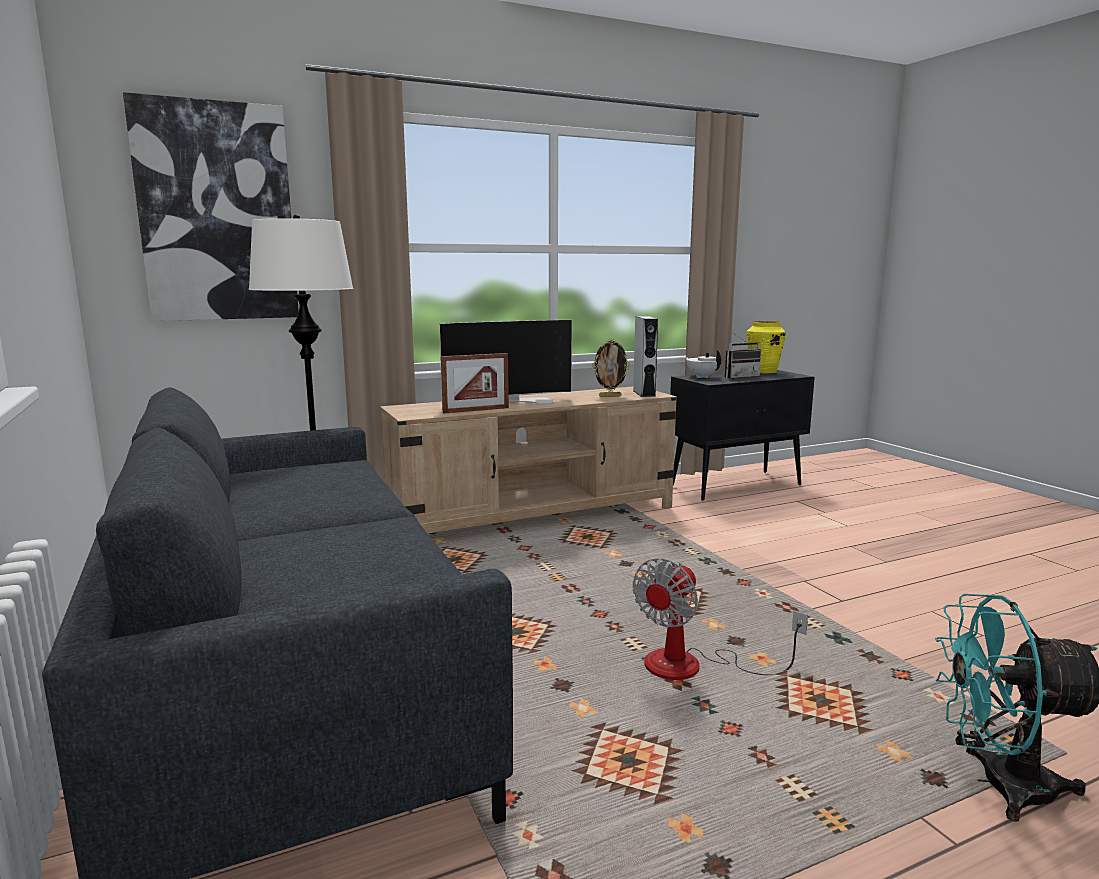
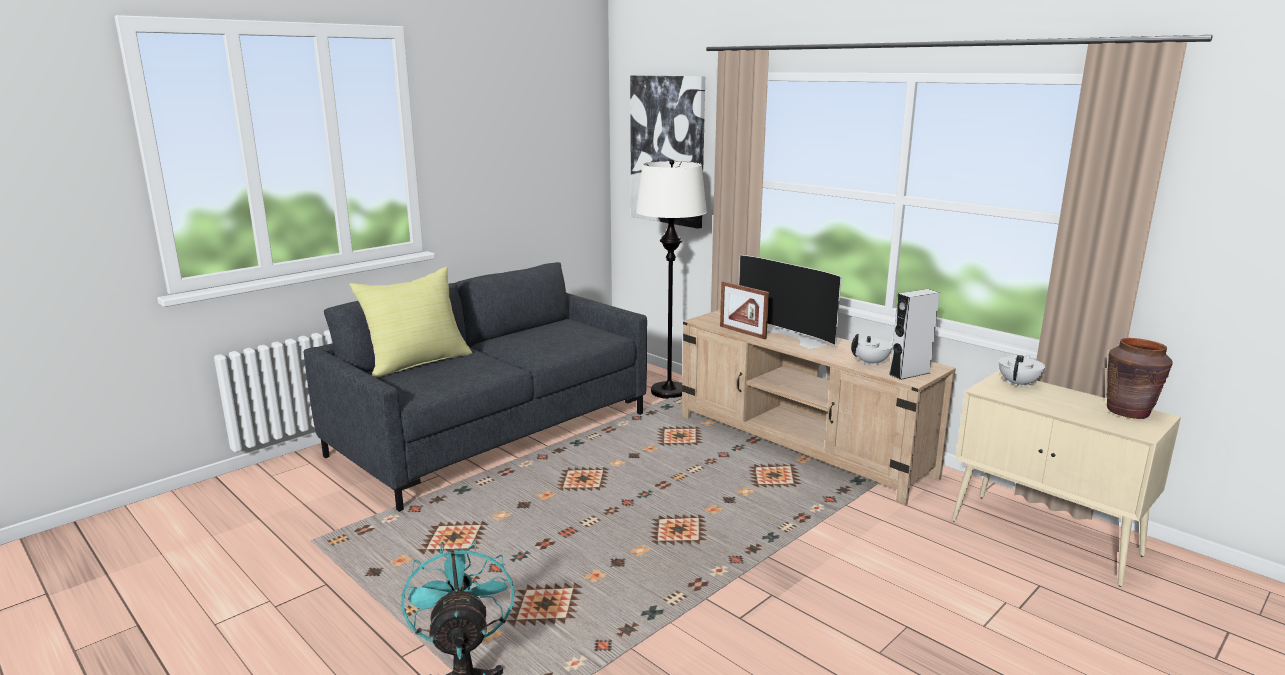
camera: 70 degrees right, 5 degrees up
picture frame [592,339,630,397] -> white teapot [851,334,893,366]
fan [633,558,808,680] -> none
black cabinet [670,370,815,501] -> beige cabinet [952,371,1181,587]
radio [725,333,761,379] -> none
yellow vase [747,321,786,373] -> brown vase [1107,338,1173,419]
none -> yellow pillow [349,267,472,378]

